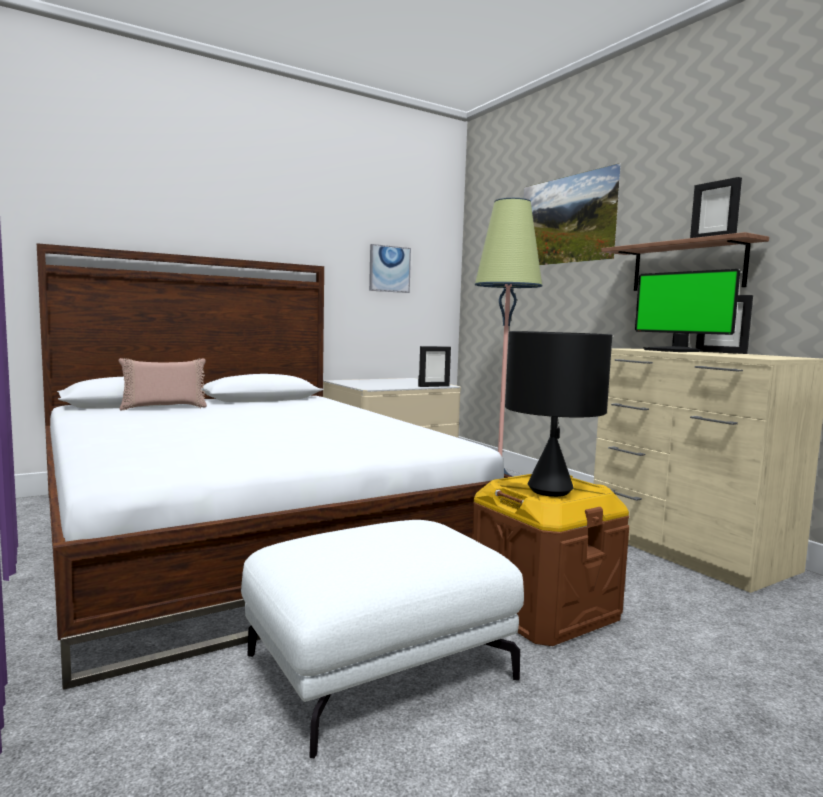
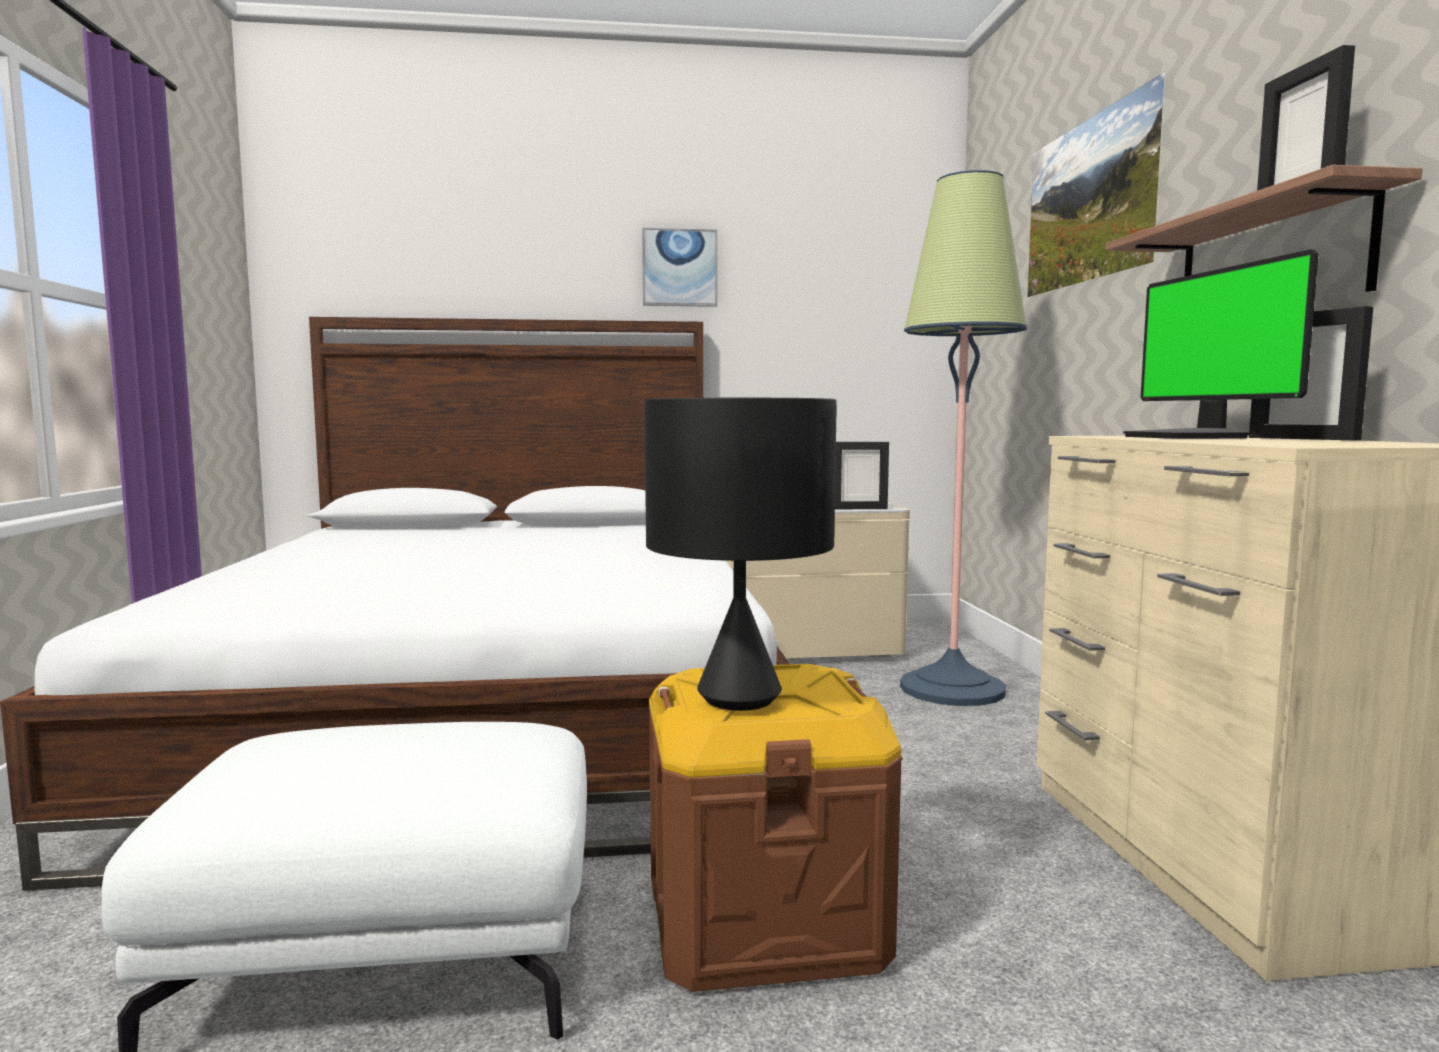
camera: 25 degrees right, 0 degrees up
beige pillow [119,358,207,411] -> none
picture [369,244,411,293] -> picture moved to [642,228,717,307]

